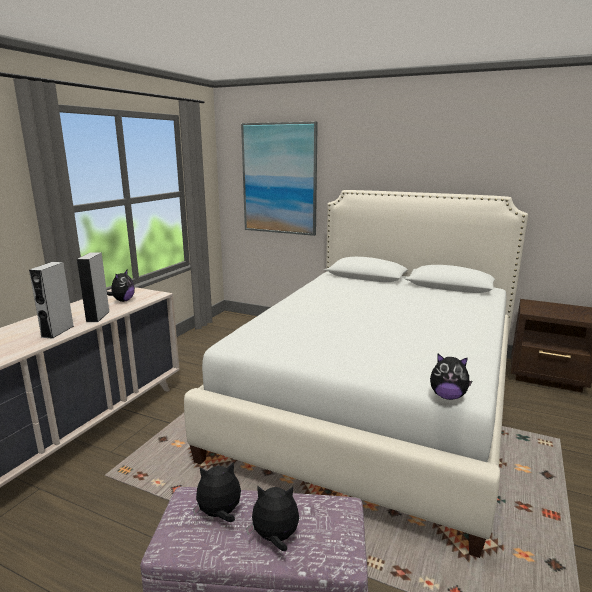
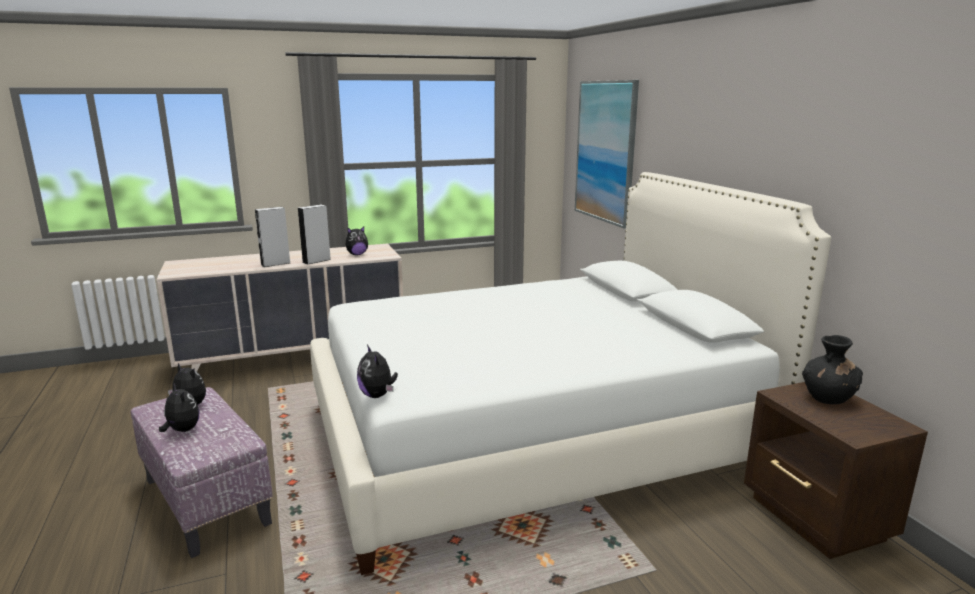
camera: 45 degrees right, 0 degrees up
none -> black vase [802,335,863,404]

